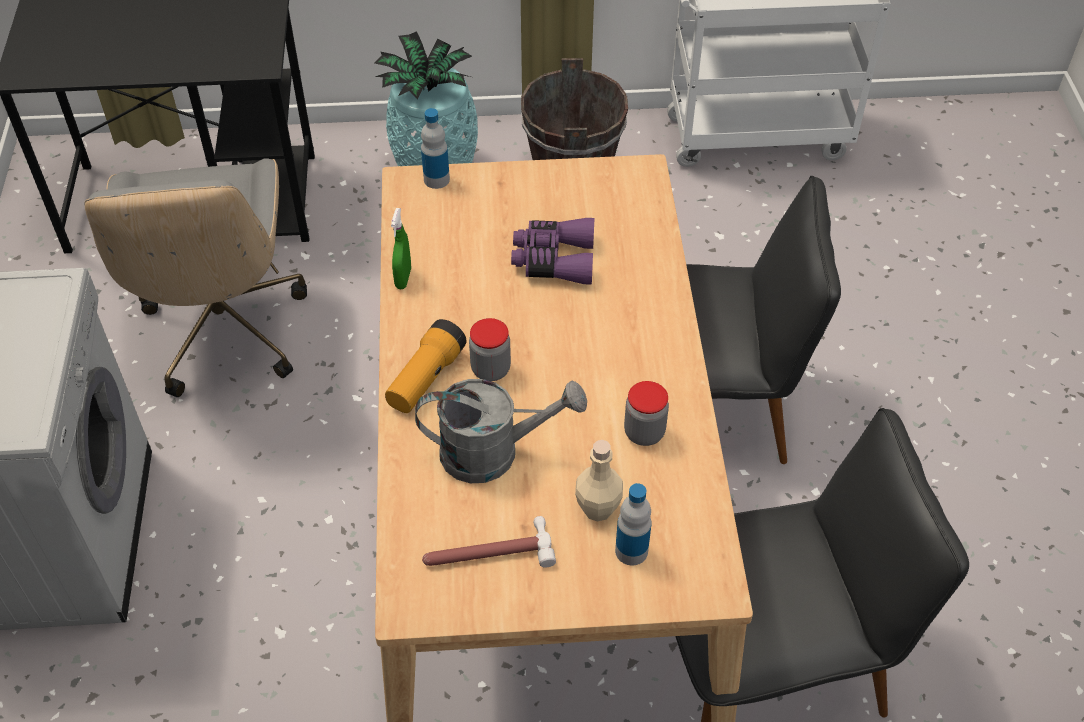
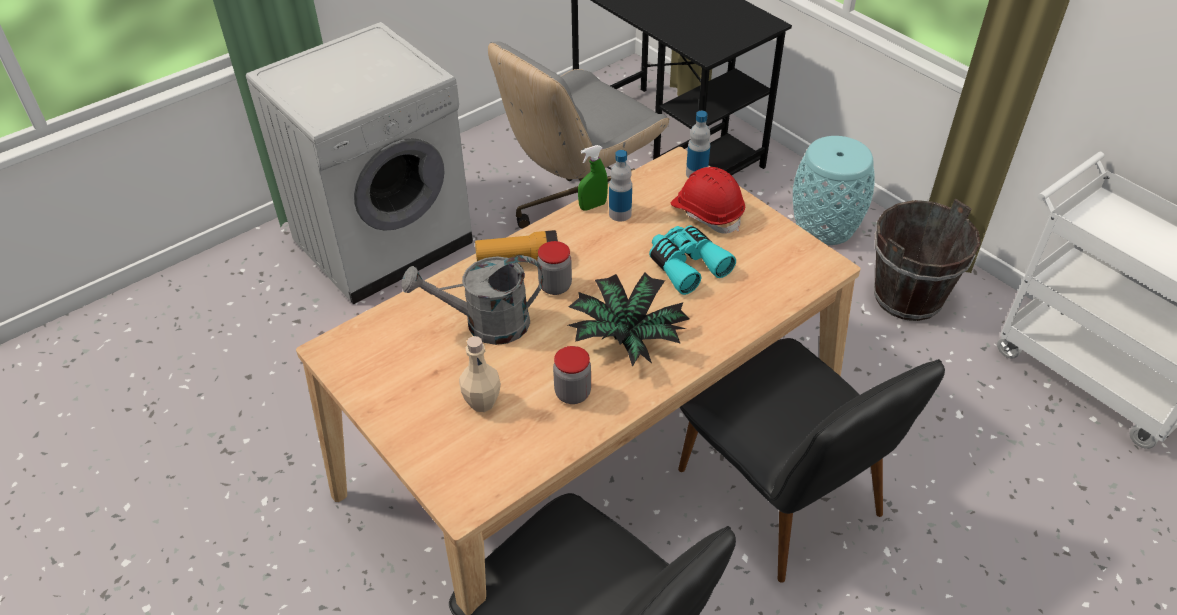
camera: 55 degrees right, 5 degrees down
potted plant [374,31,472,99] -> potted plant moved to [568,273,690,367]
grey watering can [415,379,587,483] -> grey watering can turned 120 degrees clockwise [402,256,543,345]
hammer [422,516,556,568] -> none
purple binoculars [511,218,594,285] -> turquoise binoculars [649,225,736,295]
bottle [615,483,652,566] -> bottle moved to [609,150,632,221]
none -> red hard hat [671,167,745,234]

